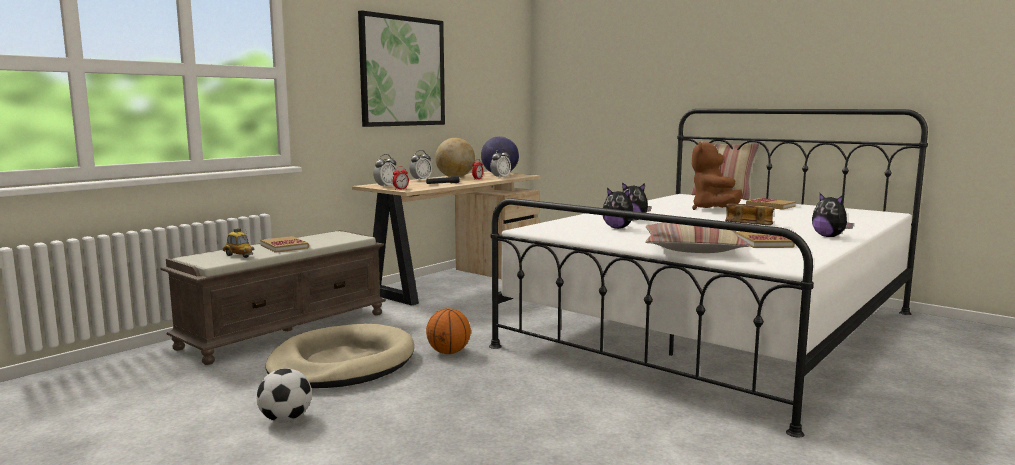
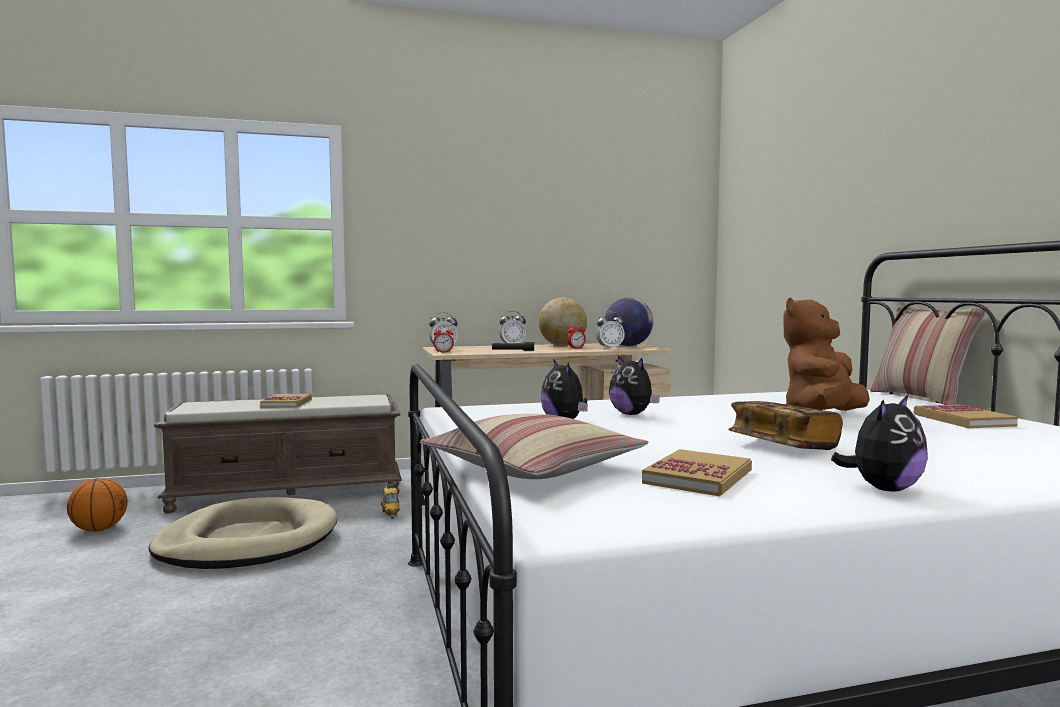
camera: 35 degrees right, 5 degrees down
toy car [223,228,254,258] -> toy car moved to [381,484,400,518]
football [257,368,312,423] -> none
picture [358,10,445,127] -> none
basketball [426,308,471,354] -> basketball moved to [67,478,128,532]
plush toy [812,193,854,237] -> plush toy turned 135 degrees counterclockwise [831,395,928,492]

